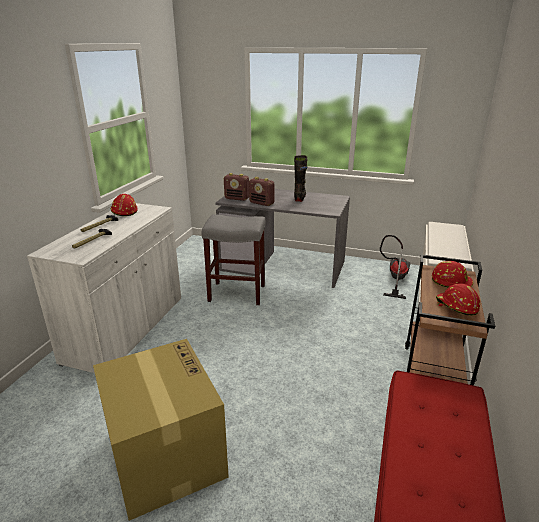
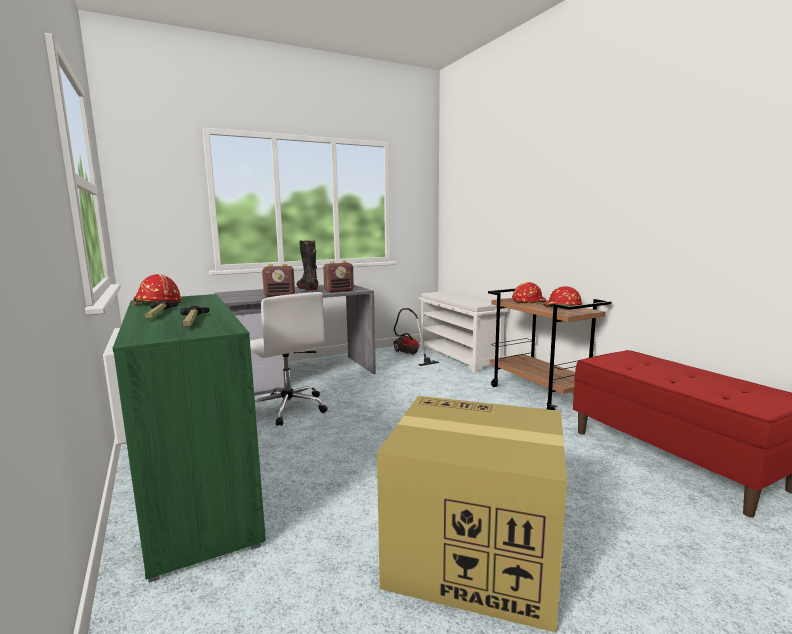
camera: 45 degrees left, 15 degrees down
white cabinet [27,203,181,373] -> green cabinet [112,294,266,583]
grey stool [202,214,265,305] -> white office chair [250,292,328,426]
radio [224,173,249,201] -> radio moved to [323,261,354,293]

